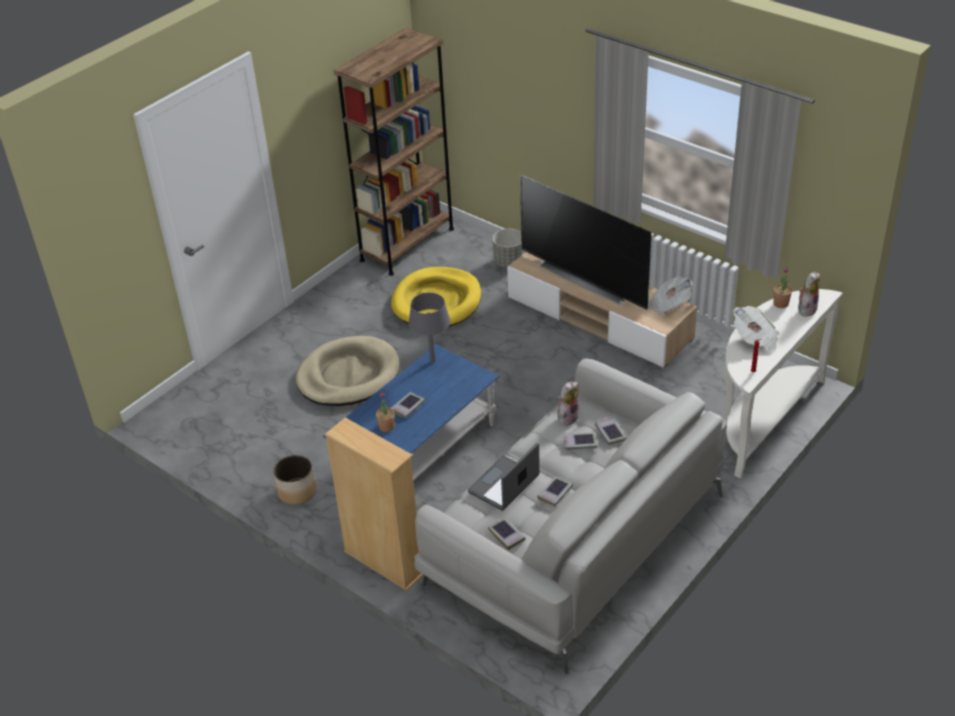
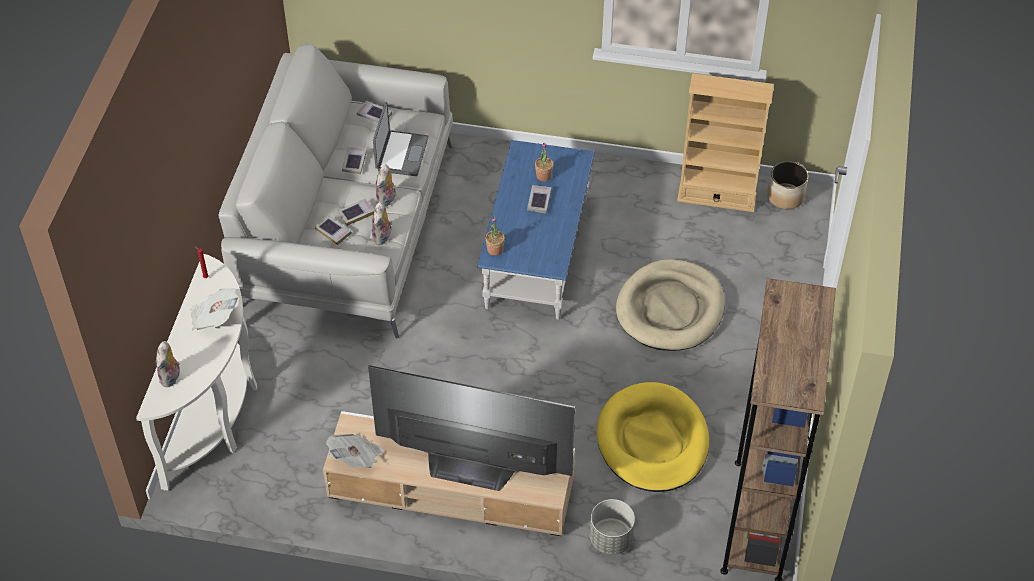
camera: 150 degrees right, 10 degrees up
planter [273,455,316,505] -> planter moved to [767,161,808,209]
beige bookcase [325,418,423,591] -> beige bookcase moved to [677,73,774,212]
grey table lamp [409,293,450,363] -> none
potted plant [773,267,792,308] -> potted plant moved to [486,217,505,256]
none -> plush toy [376,164,396,207]

